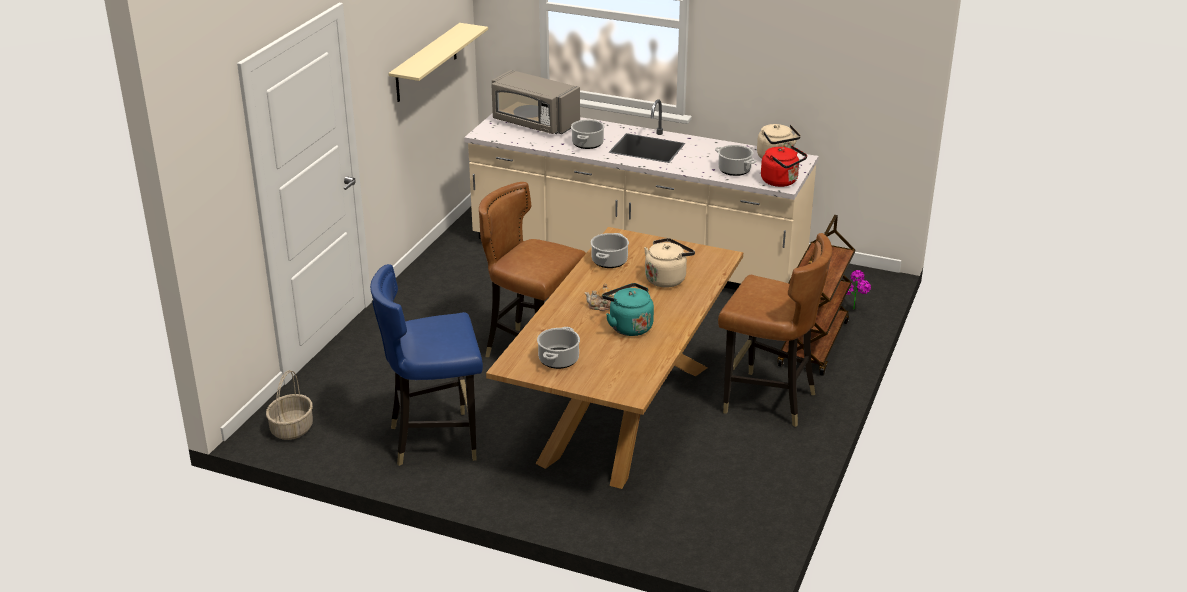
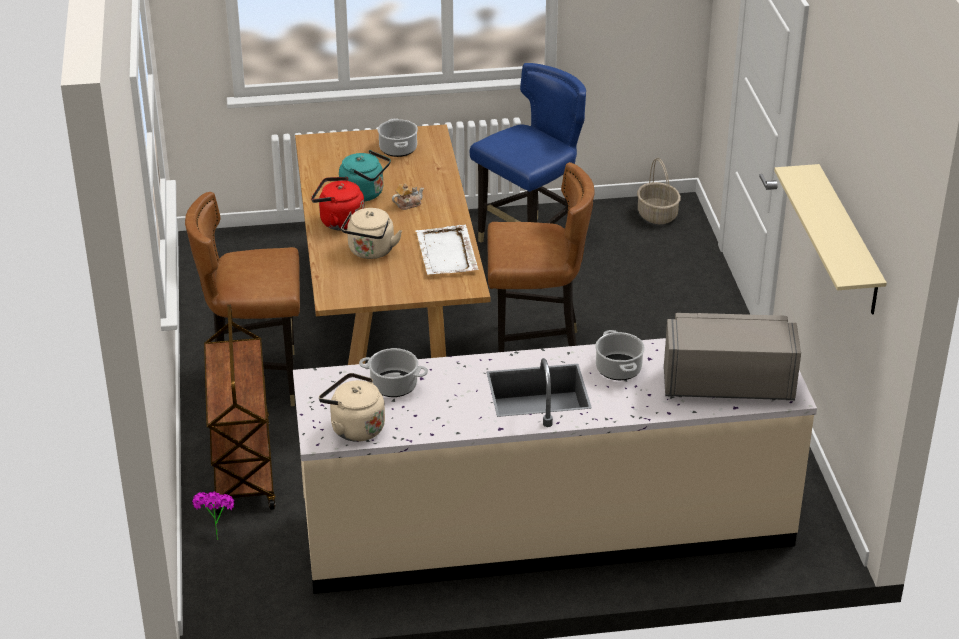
camera: 150 degrees right, 5 degrees up
cooking pot [591,233,629,268] -> white tray [416,225,479,275]
red kettle [761,145,807,187] -> red kettle moved to [311,177,365,231]

